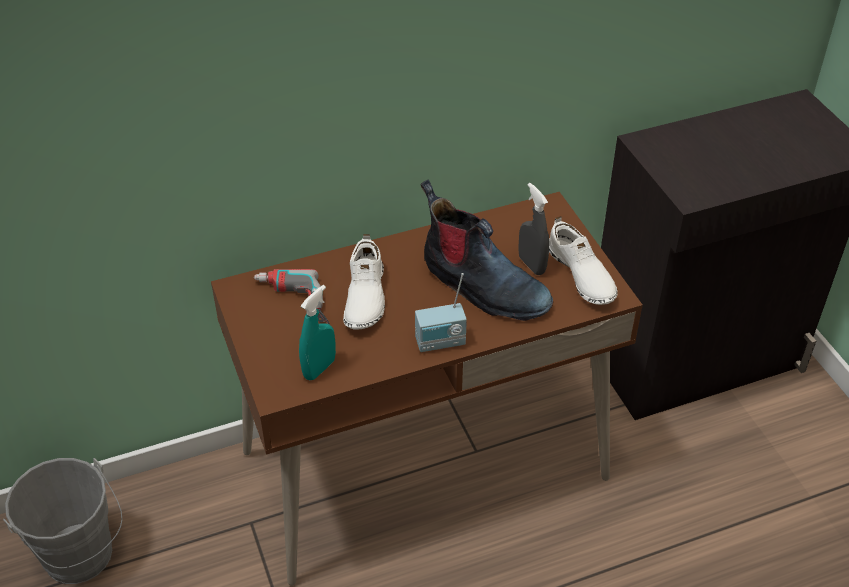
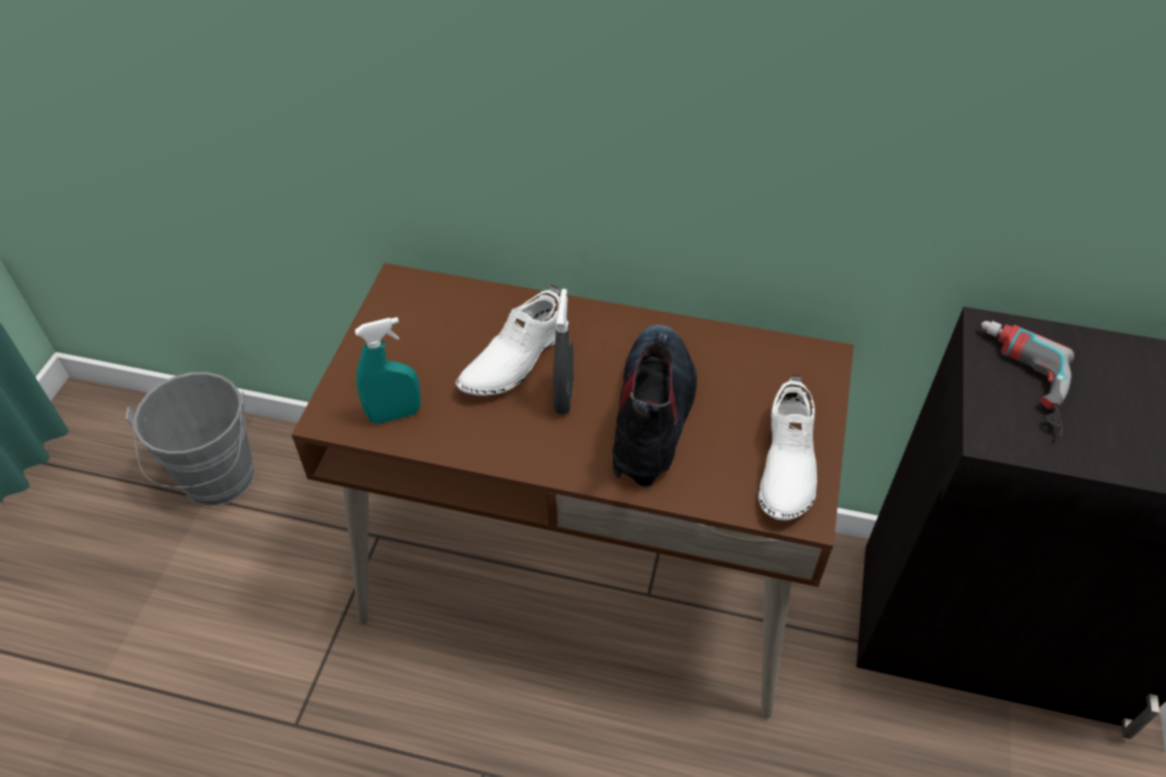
camera: 35 degrees right, 5 degrees up
power drill [254,269,330,325] -> power drill moved to [981,321,1074,437]
radio [415,273,467,352] -> none
boot [421,179,553,321] -> boot turned 150 degrees counterclockwise [612,325,697,487]
grey spray bottle [518,183,549,275] -> grey spray bottle moved to [553,289,574,415]

